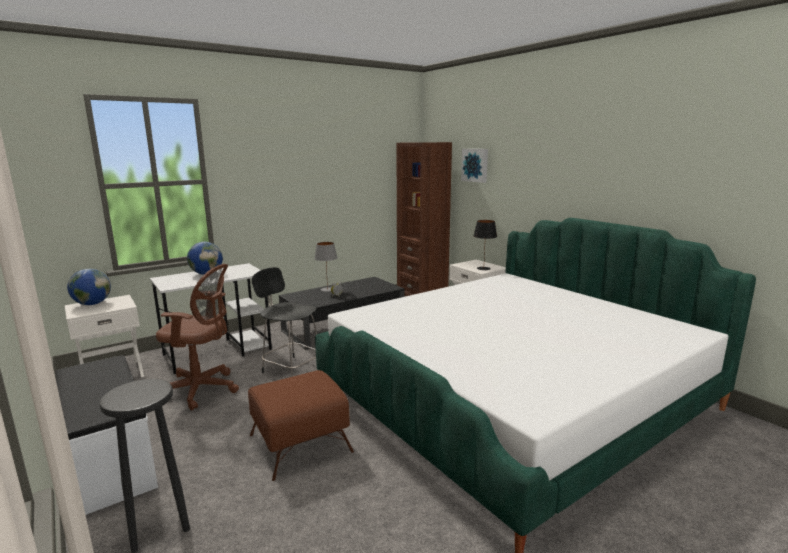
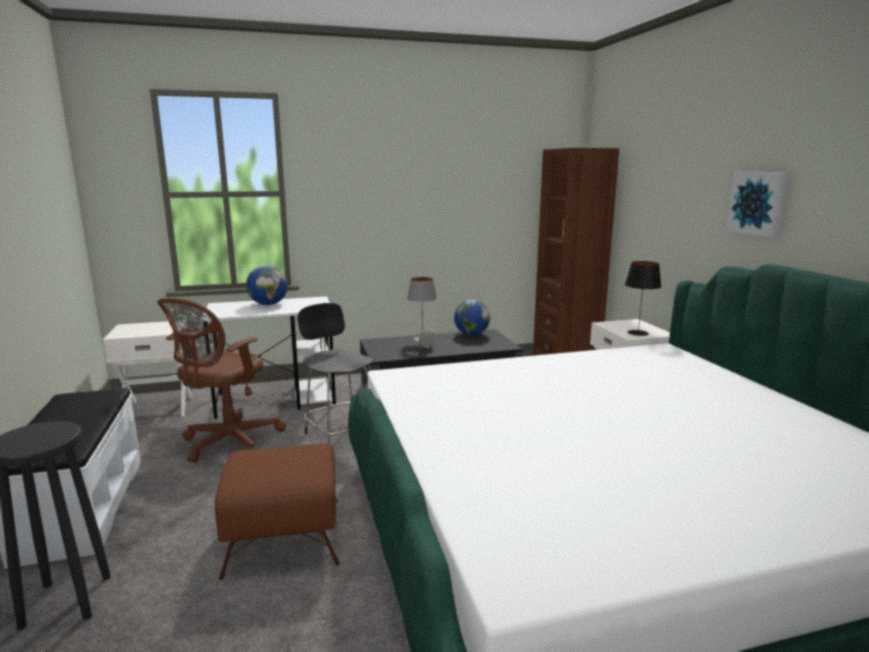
camera: 20 degrees right, 0 degrees up
globe [67,269,111,305] -> globe moved to [454,300,490,336]
brown office chair [156,264,239,410] -> brown office chair turned 90 degrees clockwise [157,298,286,463]
picture [461,149,488,183] -> picture moved to [726,172,790,238]

